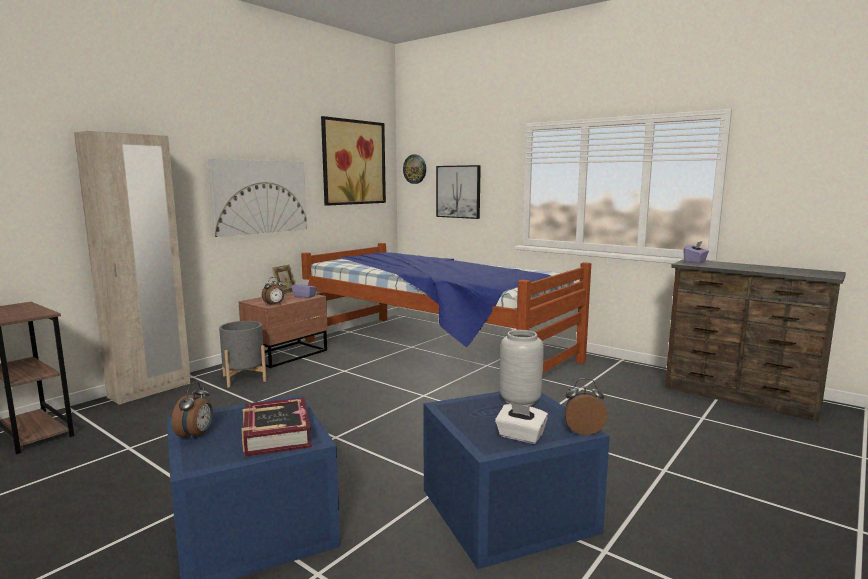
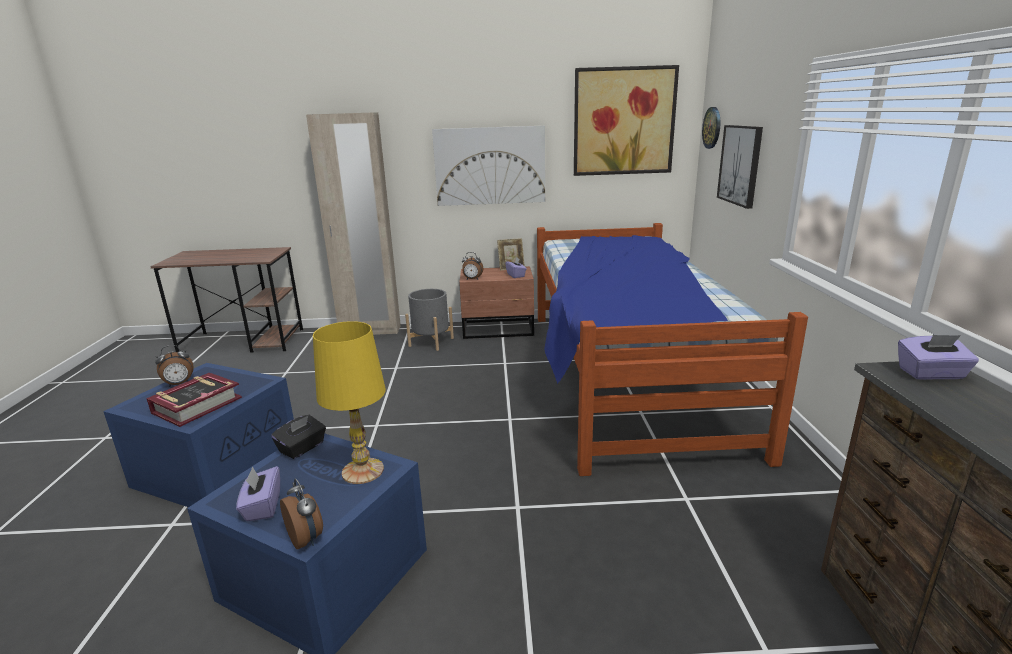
camera: 50 degrees right, 10 degrees up
white tissue box [495,402,548,444] -> purple tissue box [236,466,280,522]
grey vase [499,330,543,406] -> yellow table lamp [313,321,386,484]
none -> black tissue box [271,415,326,459]

